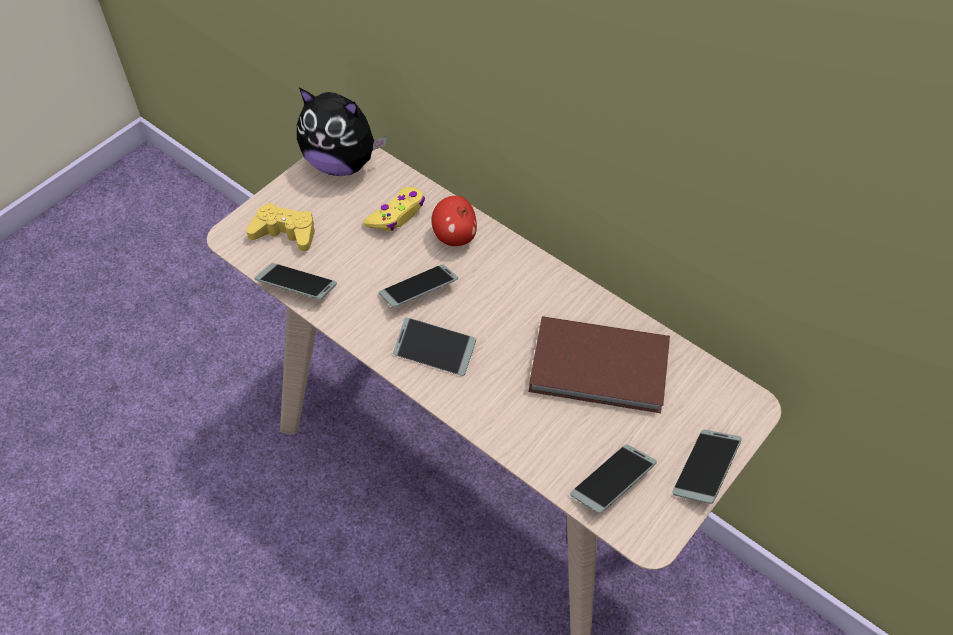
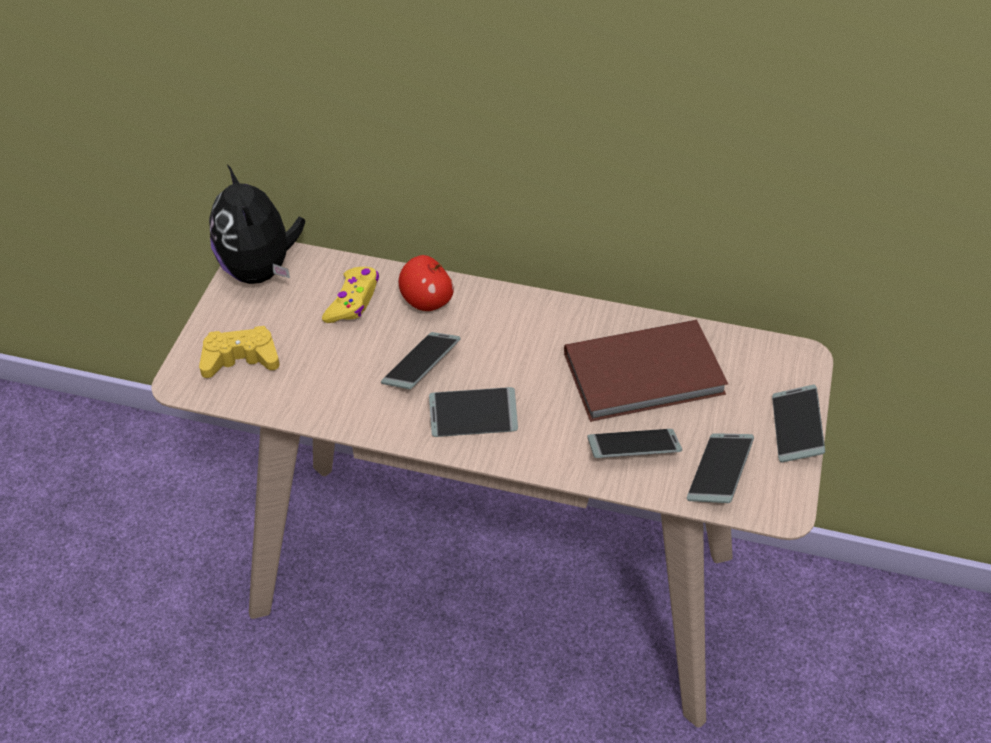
camera: 25 degrees left, 5 degrees down
phone [255,263,337,299] -> phone moved to [587,429,682,458]
plush toy [297,87,387,176] -> plush toy turned 75 degrees clockwise [209,164,305,284]

